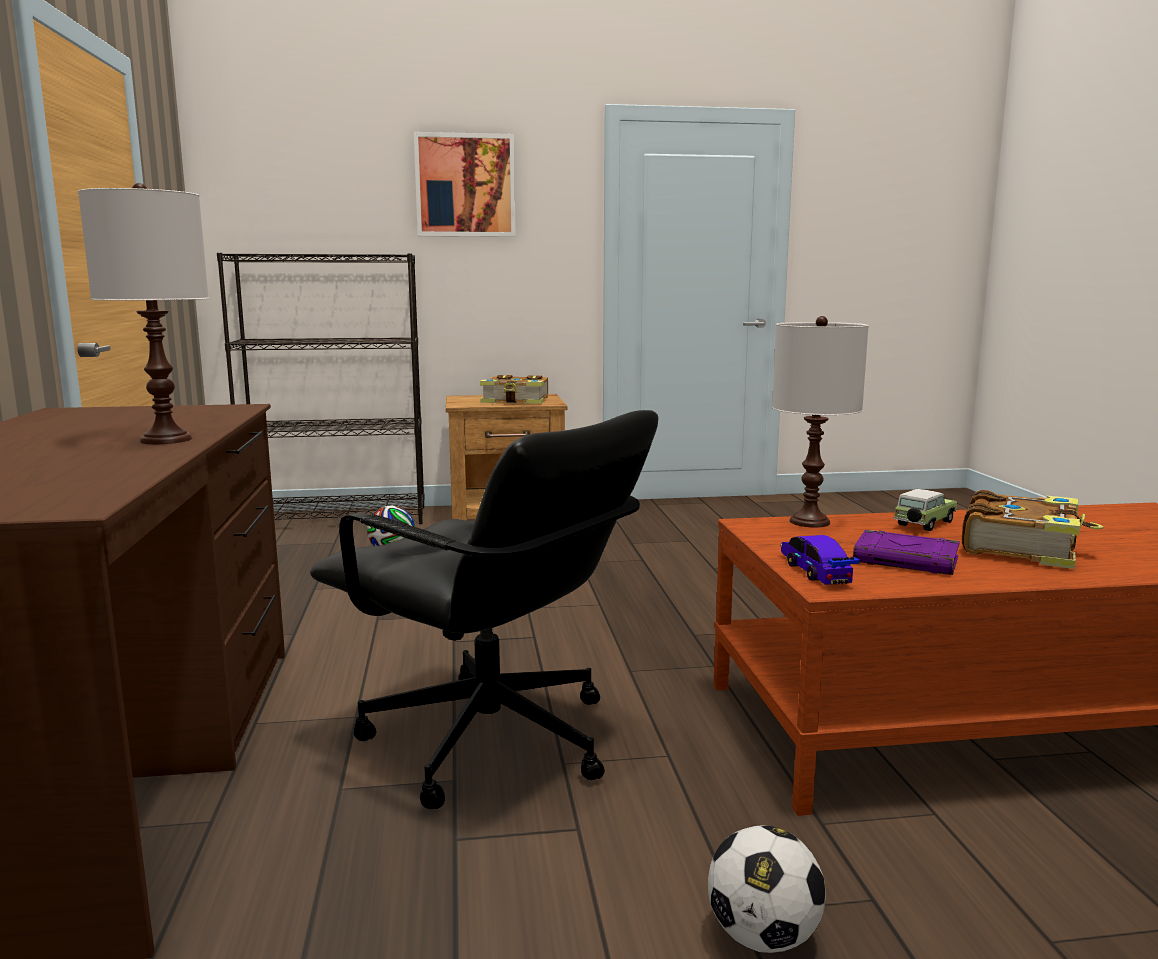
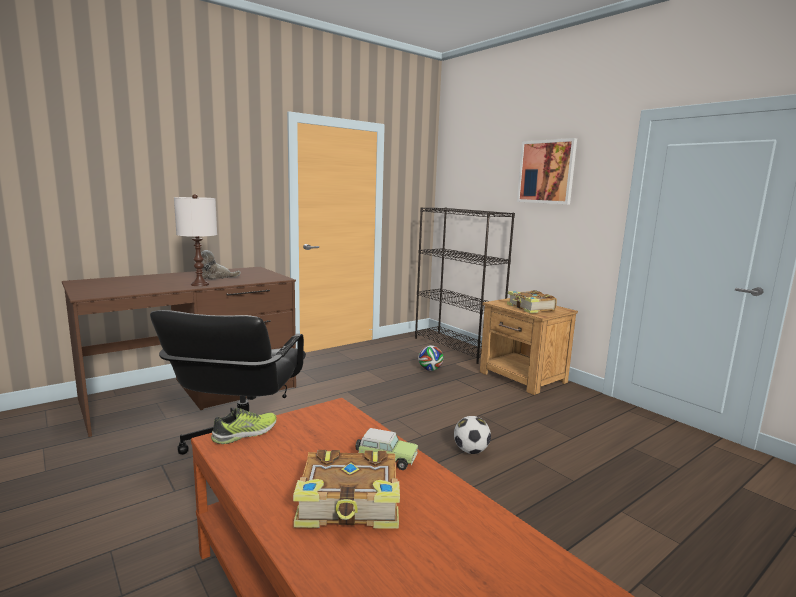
camera: 60 degrees right, 0 degrees up
football [708,825,826,953] -> football moved to [454,416,491,454]
white table lamp [772,316,869,527] -> none
toy car [780,535,860,585] -> shoe [211,408,276,444]
purple book [853,530,960,575] -> none
none -> plush toy [201,250,241,279]

